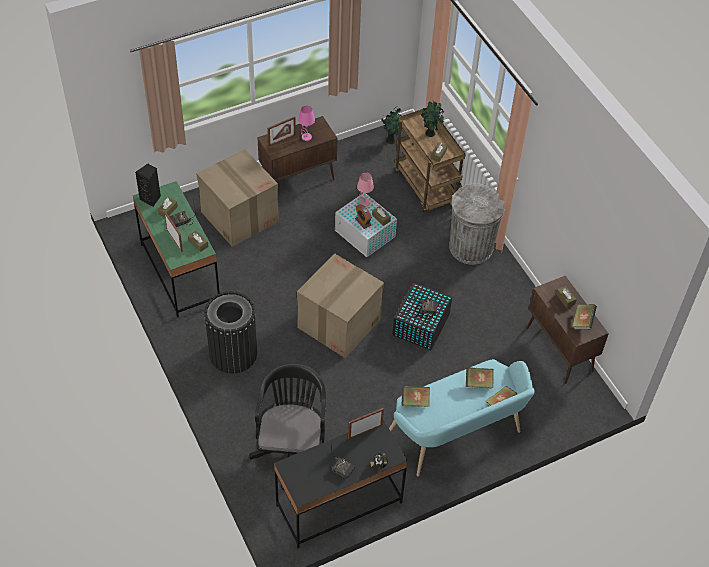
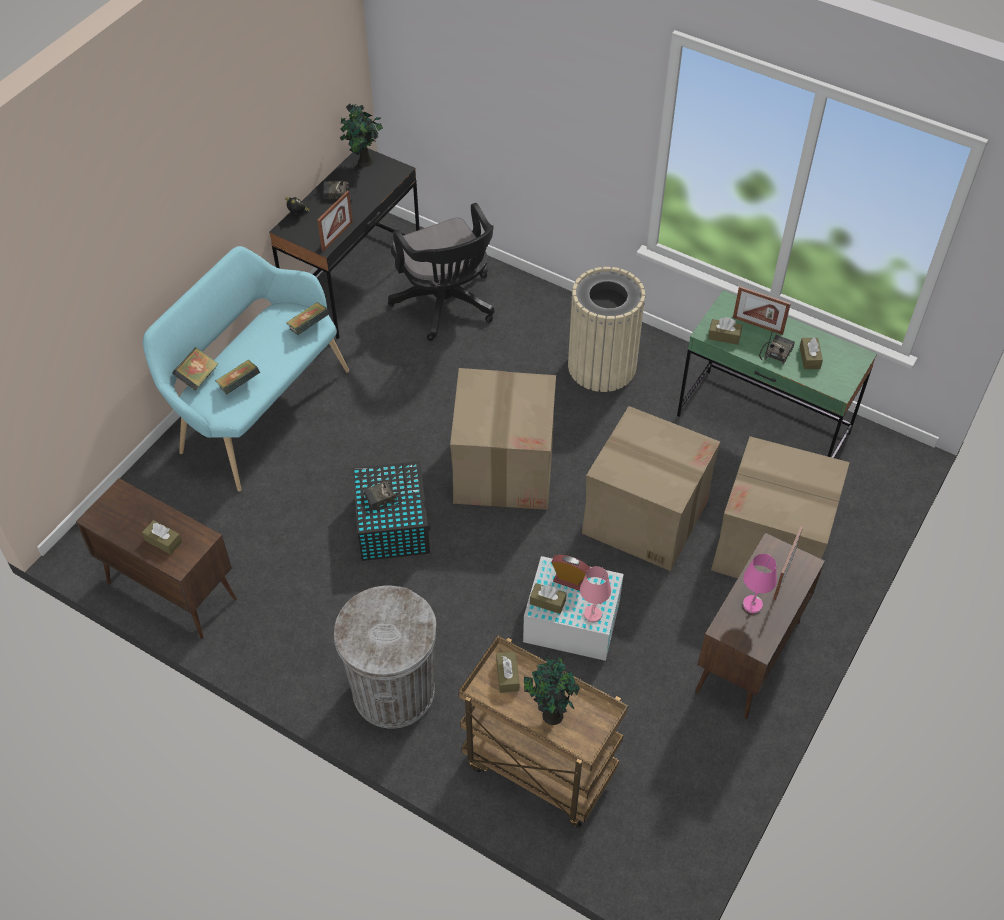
camera: 150 degrees right, 0 degrees up
black speaker [135,164,161,207] -> none
black trash can [204,291,257,374] -> beige trash can [568,267,645,392]
potted plant [381,107,403,144] -> potted plant moved to [340,104,383,167]
book [572,304,597,330] -> none
none -> cardboard box [582,406,720,571]

